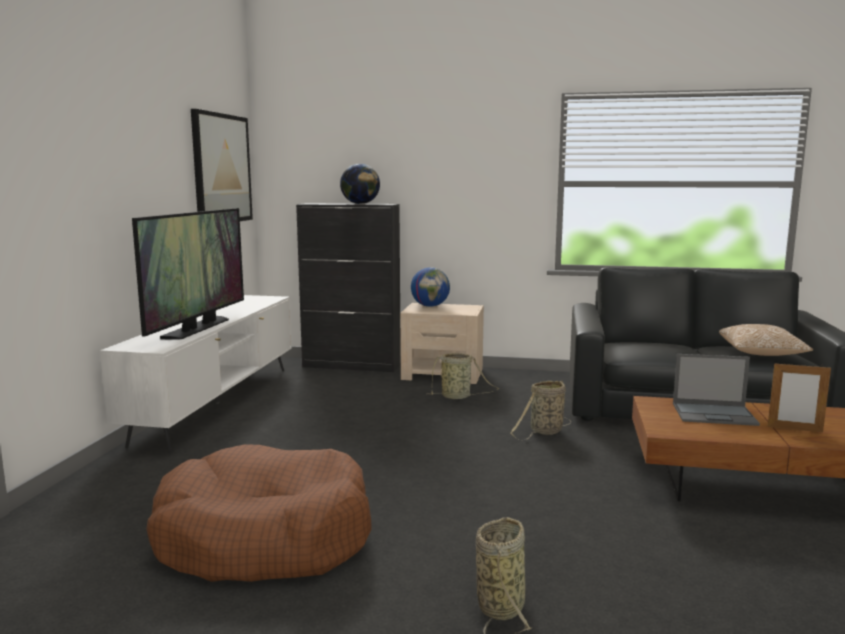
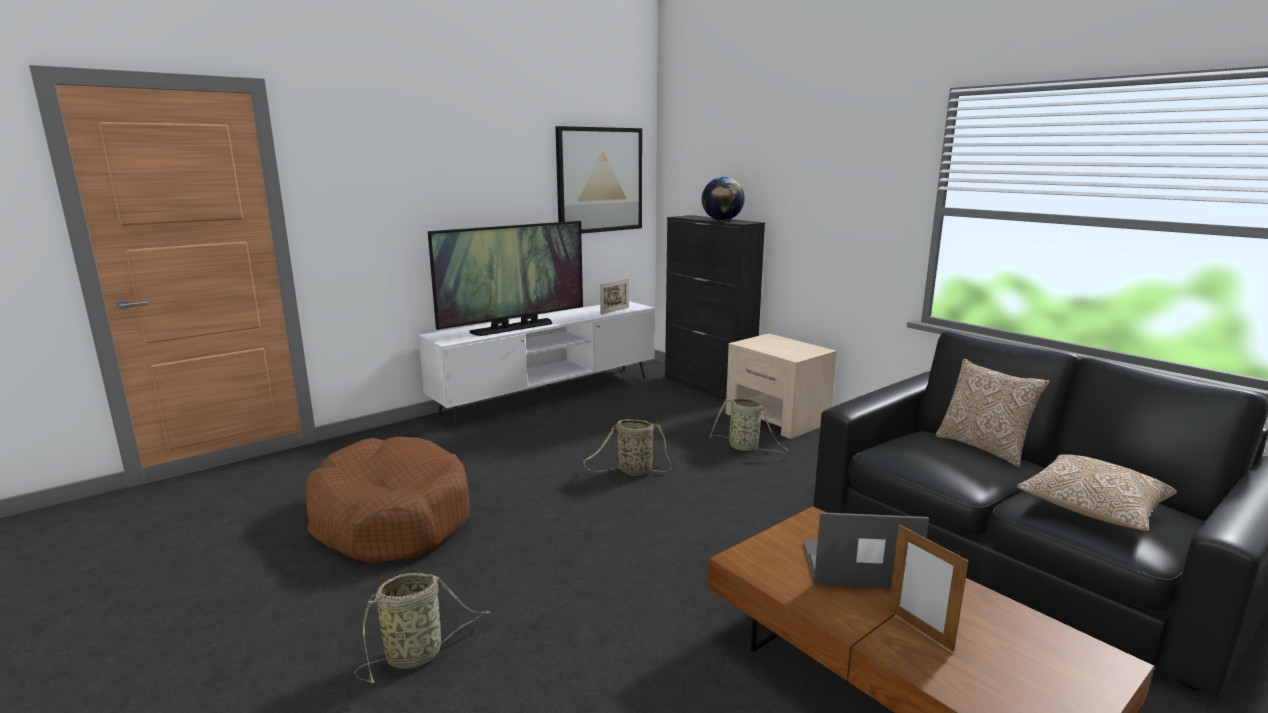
camera: 40 degrees right, 5 degrees up
globe [411,267,450,307] -> none
basket [510,380,571,440] -> basket moved to [583,419,672,476]
laptop [673,354,760,426] -> laptop turned 135 degrees clockwise [803,512,929,588]
none -> picture frame [600,278,629,315]
none -> pillow [935,358,1050,467]

